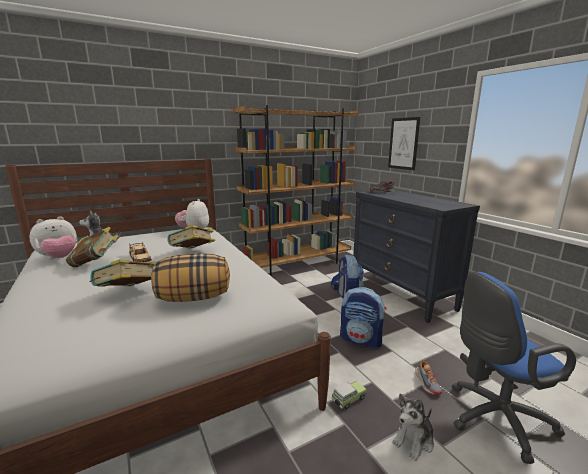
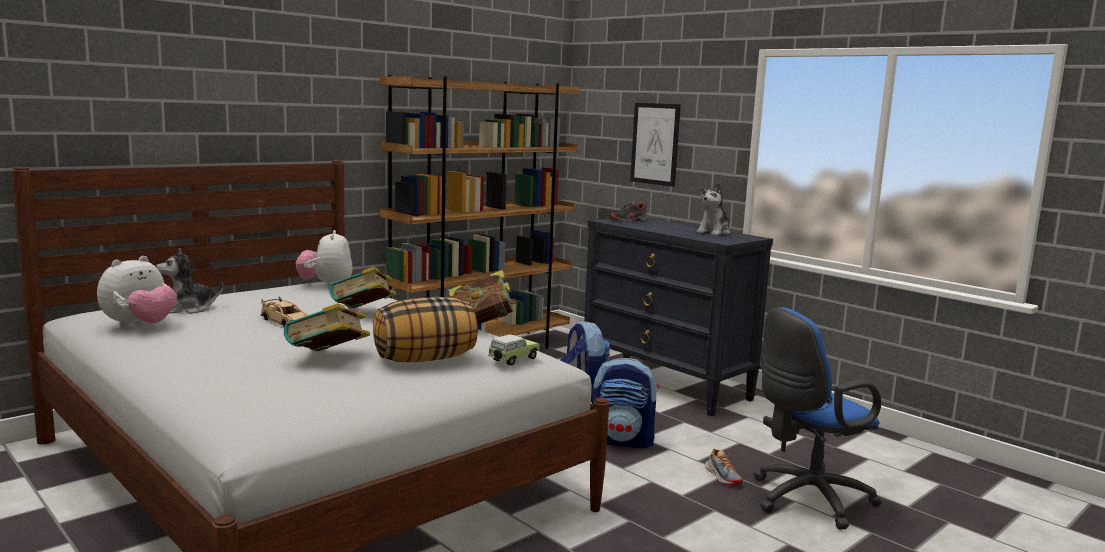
camera: 15 degrees left, 5 degrees down
book [66,227,118,268] -> book moved to [449,270,518,325]
toy car [331,381,367,409] -> toy car moved to [488,334,540,366]
plush toy [393,394,434,461] -> plush toy moved to [696,183,730,236]

